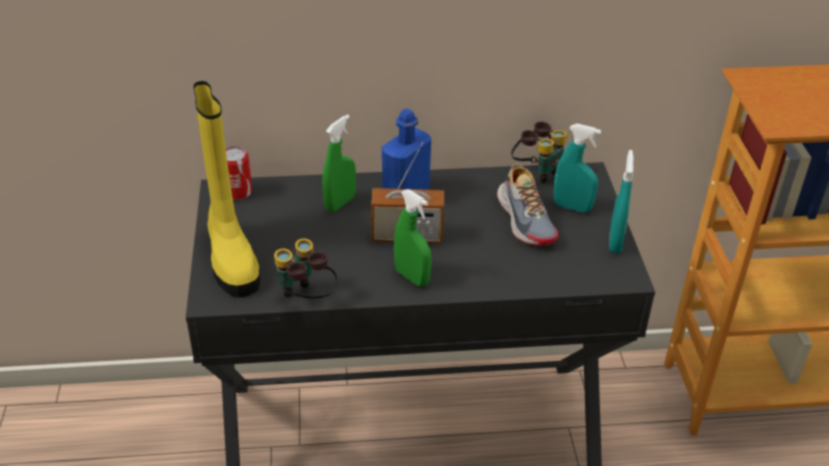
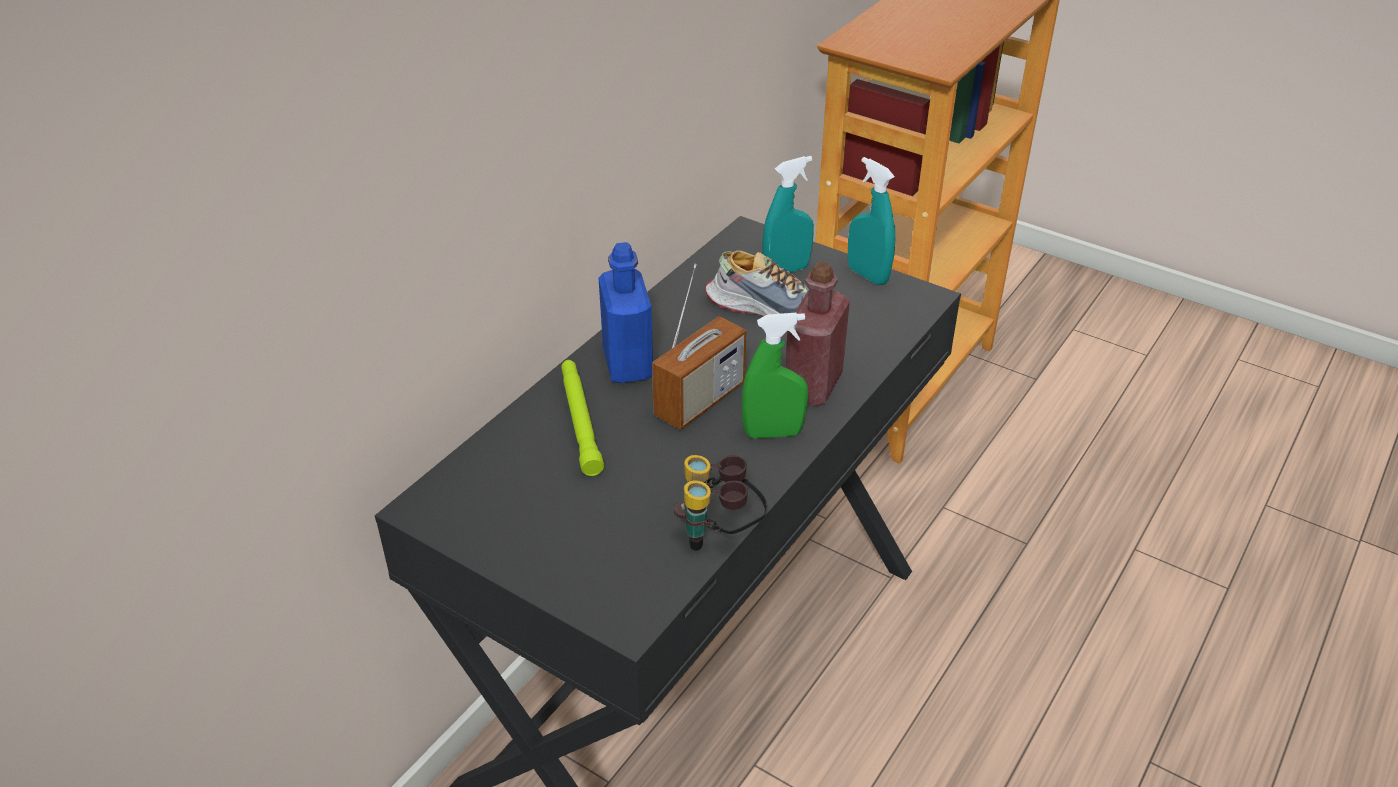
camera: 50 degrees left, 0 degrees up
yellow boot [193,81,260,298] -> none
can [226,146,252,200] -> none
green spray bottle [322,114,356,212] -> green flashlight [561,360,604,476]
binoculars [511,122,567,183] -> none
none -> red bottle [786,262,850,406]

